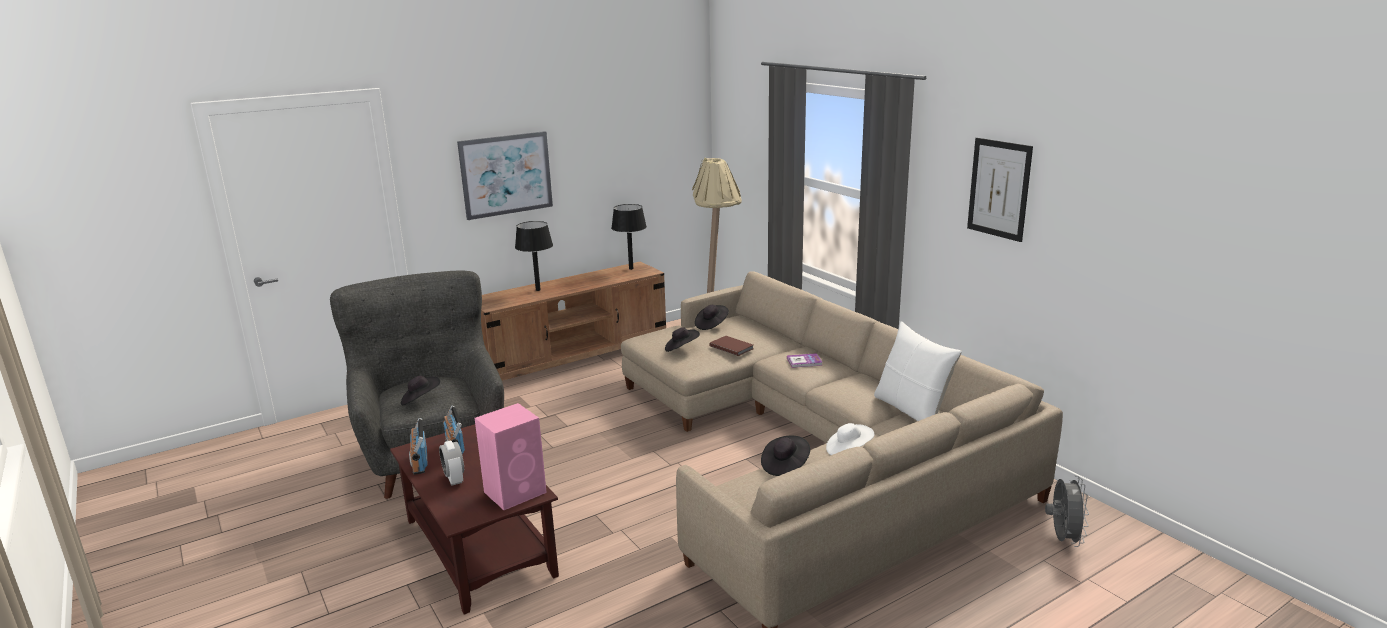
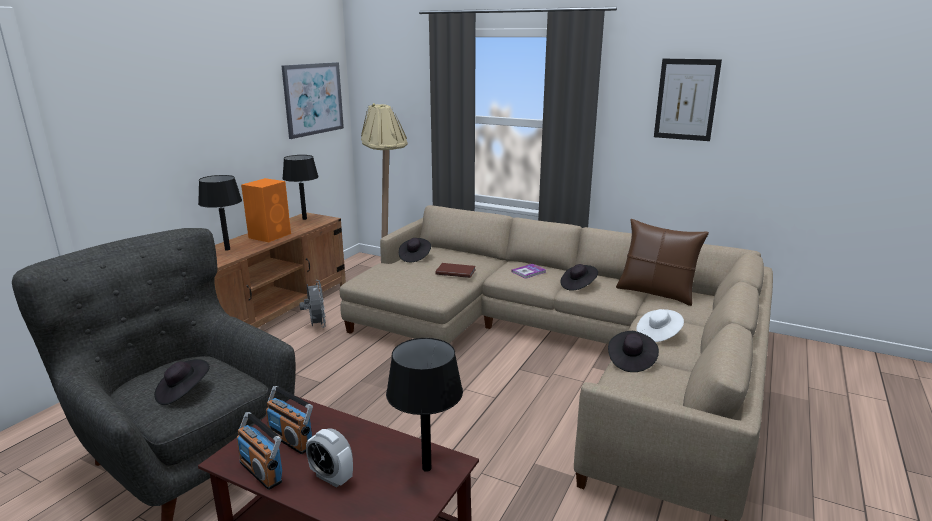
camera: 30 degrees left, 0 degrees up
picture [457,131,553,220] -> picture moved to [281,62,344,139]
pink speaker [475,403,547,510] -> black table lamp [386,338,463,472]
black hat [665,327,700,352] -> black hat moved to [560,264,598,290]
white pillow [874,321,962,421] -> brown pillow [616,219,709,306]
grey fan [1045,476,1089,547] -> grey fan moved to [299,280,326,328]
none -> orange speaker [241,178,291,242]

